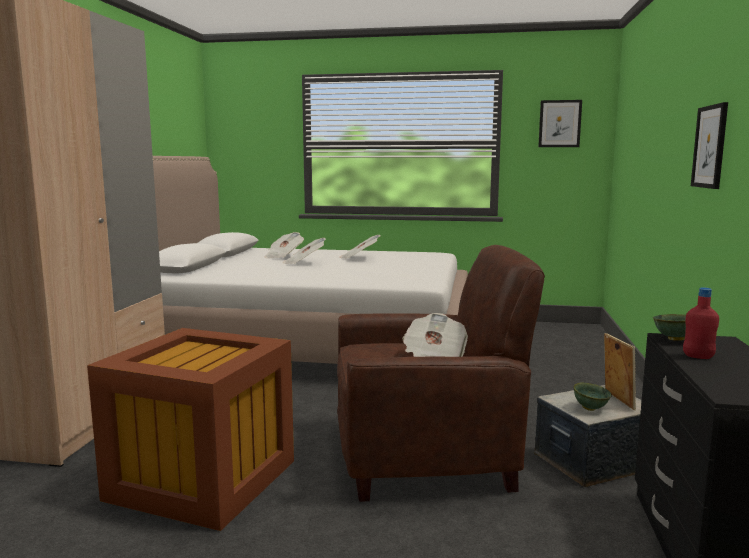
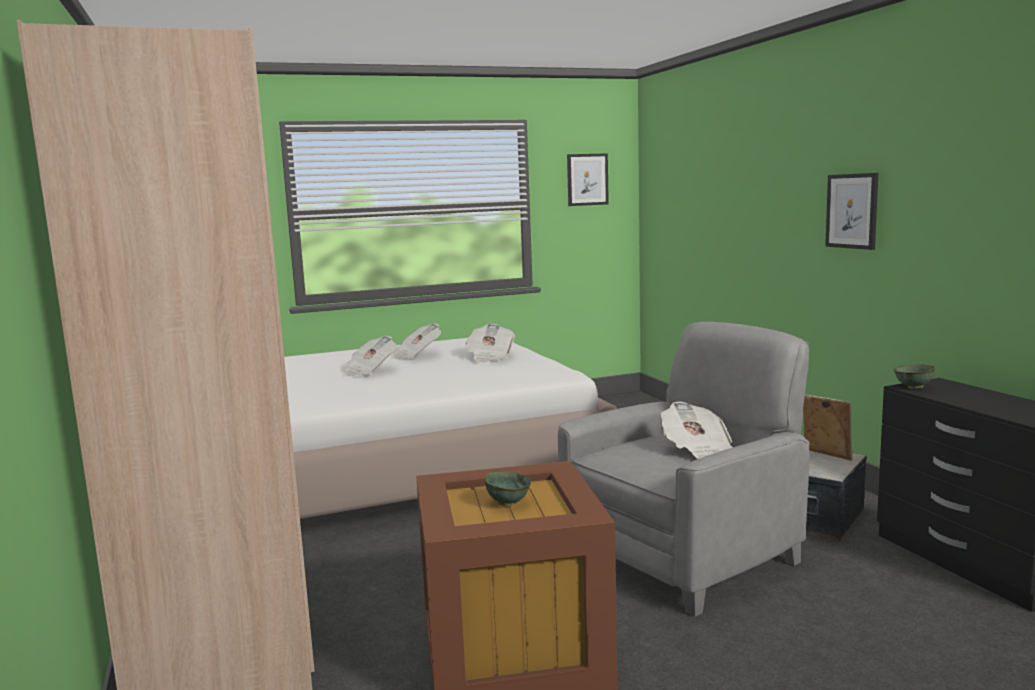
camera: 30 degrees left, 0 degrees up
newspaper [265,232,304,259] -> newspaper moved to [466,324,516,363]
brown armchair [337,245,545,502] -> grey armchair [558,322,810,617]
green bowl [573,383,612,411] -> green bowl moved to [484,471,531,506]
red bottle [683,287,719,359] -> none

